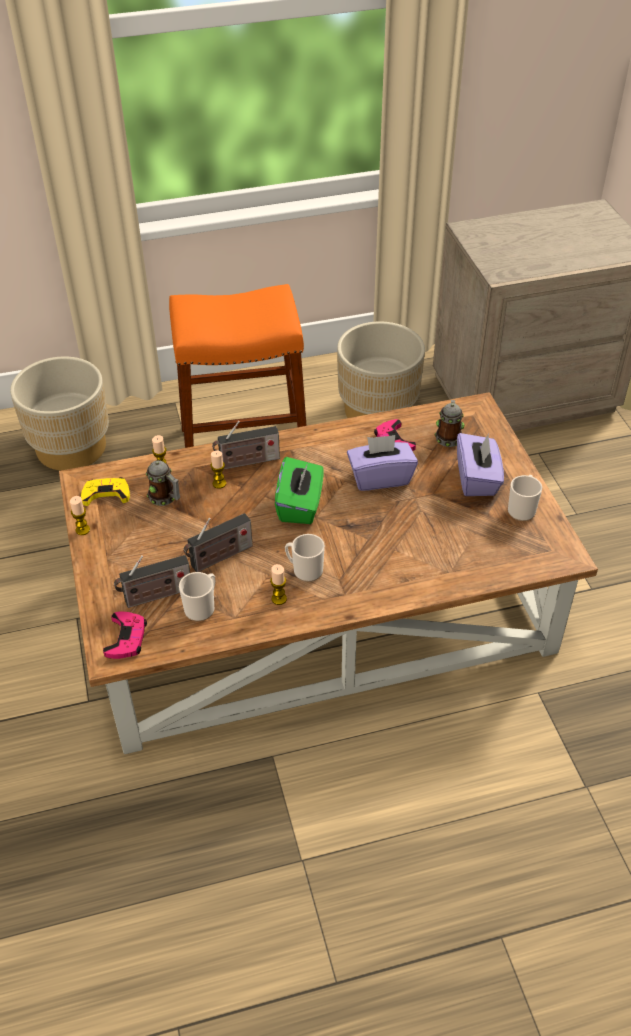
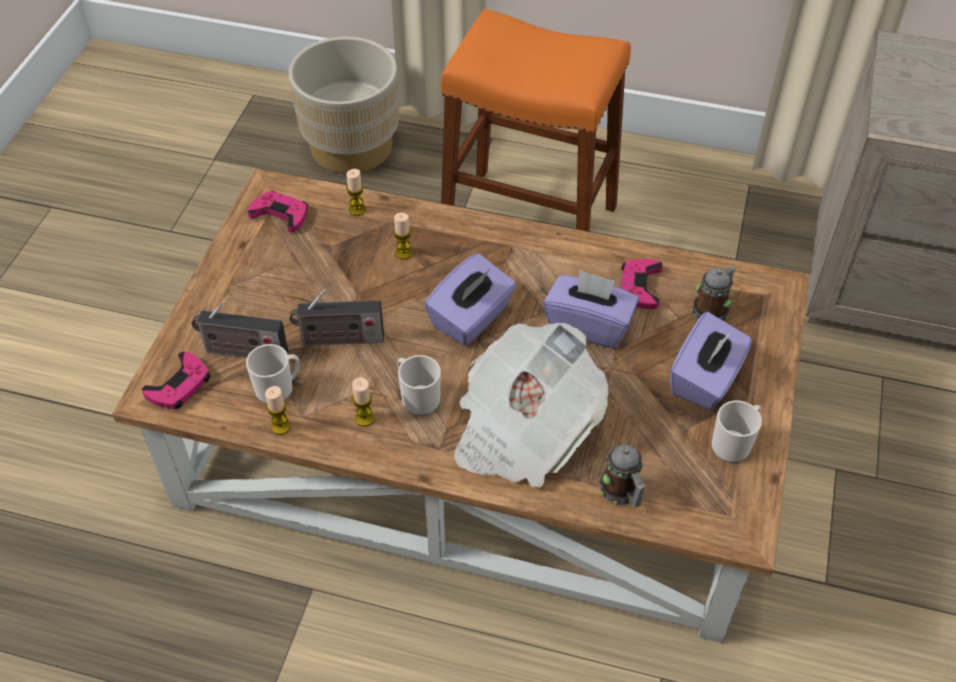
camera: 30 degrees right, 5 degrees up
candle [70,496,90,535] -> candle moved to [265,386,291,435]
yellow game controller [81,477,130,506] -> pink game controller [247,191,308,232]
mug [146,460,180,506] -> mug moved to [599,445,646,508]
radio [212,421,280,469] -> none
green tissue box [275,457,324,524] -> purple tissue box [424,253,516,346]
beige planter [337,322,425,418] -> none
none -> newspaper [454,323,608,487]

